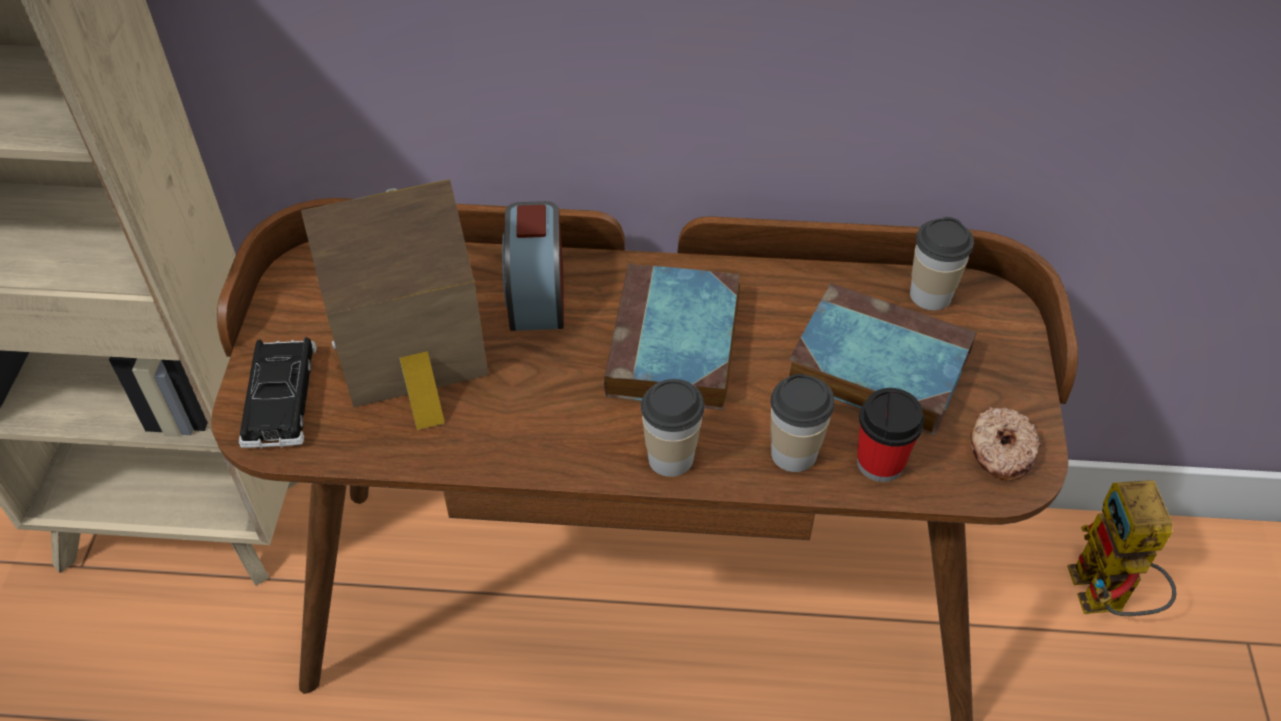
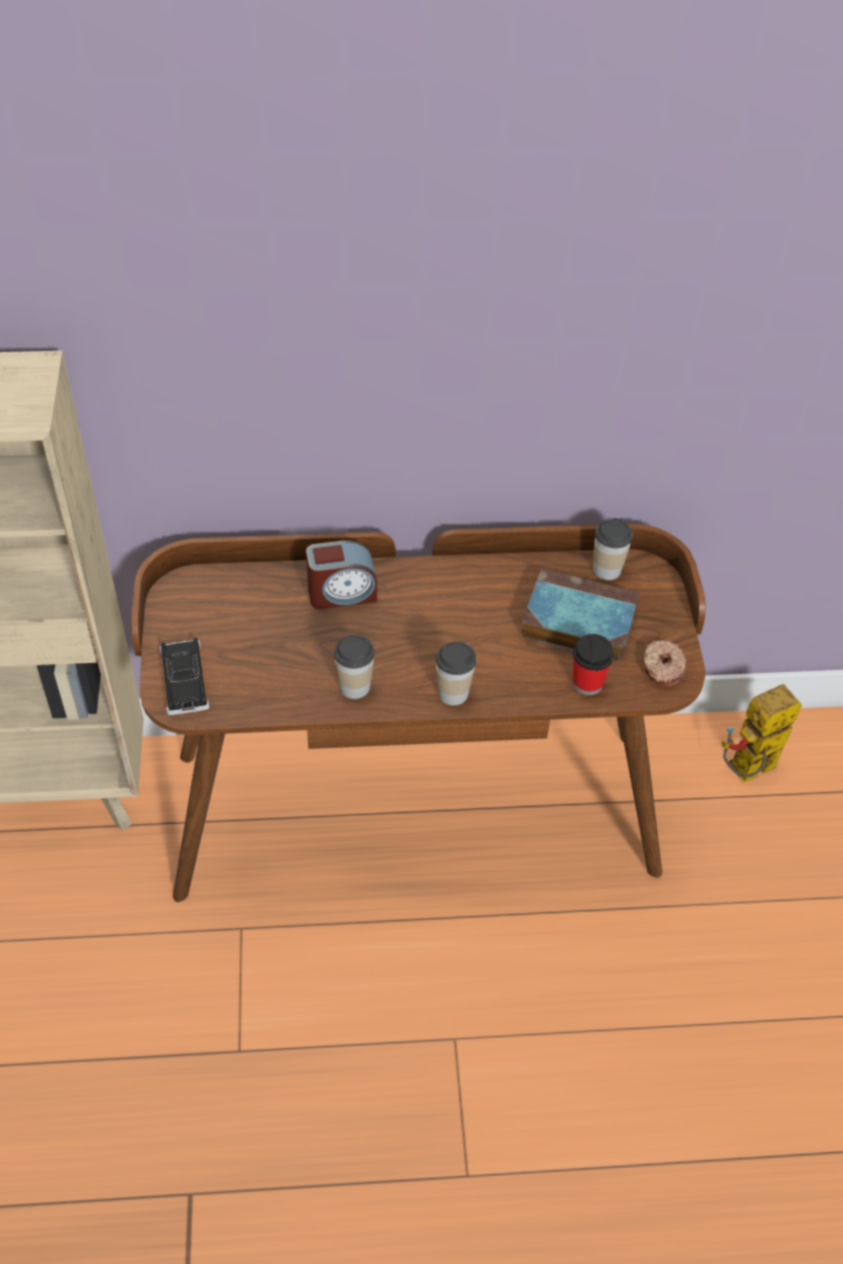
camera: 10 degrees left, 0 degrees up
toy house [301,179,488,430] -> none
alarm clock [502,201,564,331] -> alarm clock turned 90 degrees counterclockwise [306,540,377,609]
book [604,263,740,410] -> none
cup [771,374,834,472] -> cup moved to [334,635,375,699]
toy robot [1067,480,1177,616] -> toy robot turned 75 degrees clockwise [722,684,802,782]

